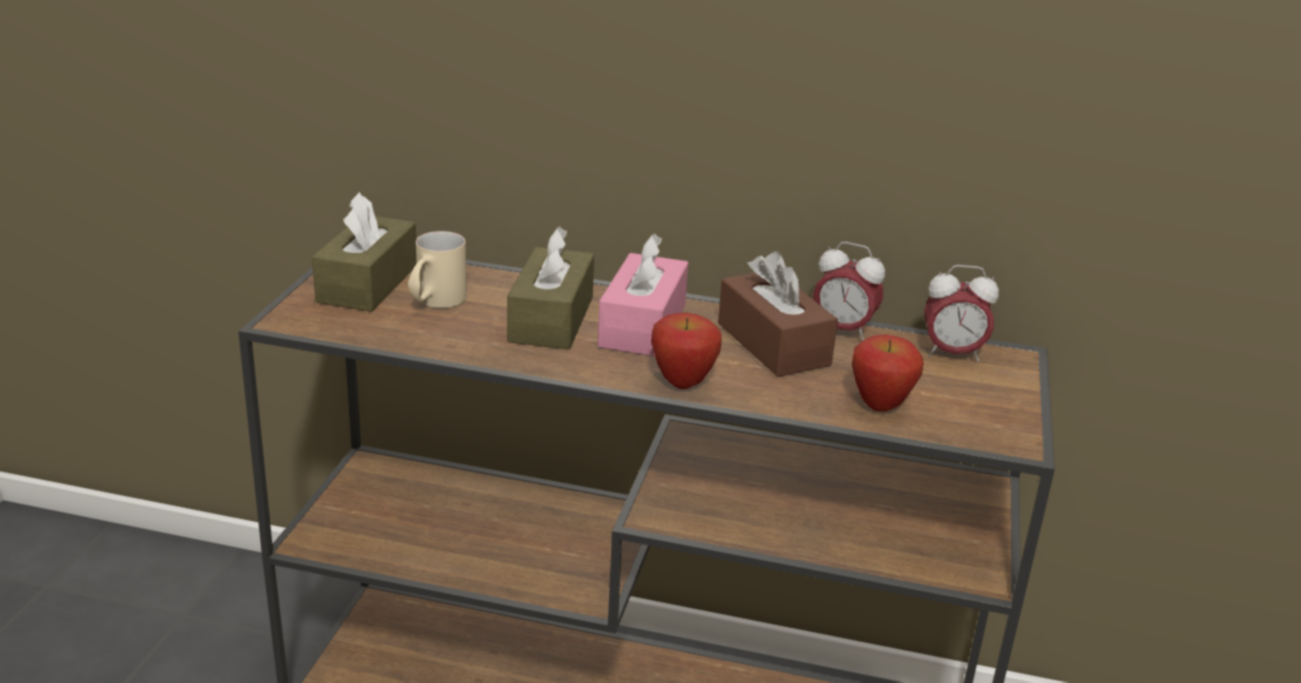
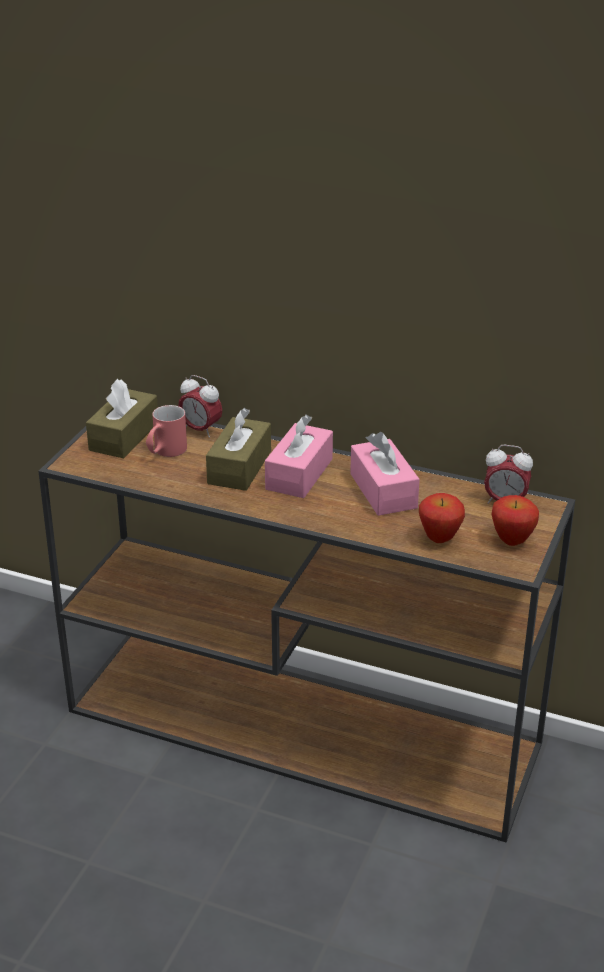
camera: 10 degrees right, 5 degrees up
beige mug [408,231,467,308] -> red mug [146,405,187,457]
apple [651,313,722,389] -> apple moved to [492,495,539,546]
brown tissue box [718,251,838,377] -> pink tissue box [350,432,420,516]
alarm clock [813,242,885,341] -> alarm clock moved to [178,375,222,438]

